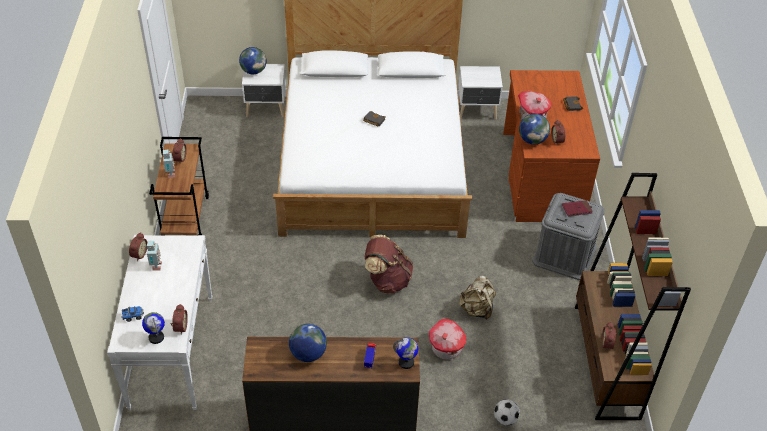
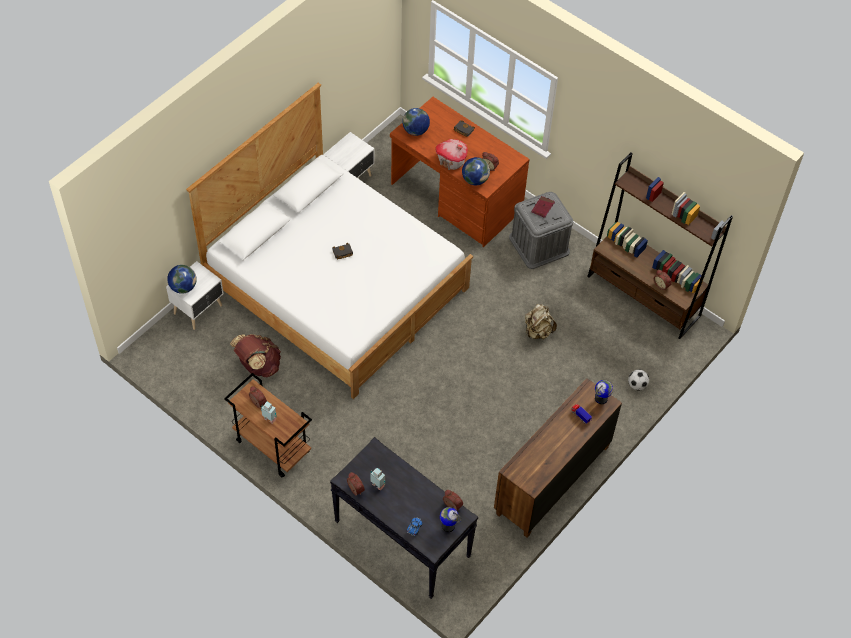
camera: 50 degrees left, 10 degrees up
white console table [107,235,213,410] -> black console table [330,437,478,599]
globe [289,324,327,362] -> globe moved to [402,108,430,136]
brown backpack [365,235,413,294] -> brown backpack moved to [230,334,281,377]
toy house [429,319,466,359] -> none

